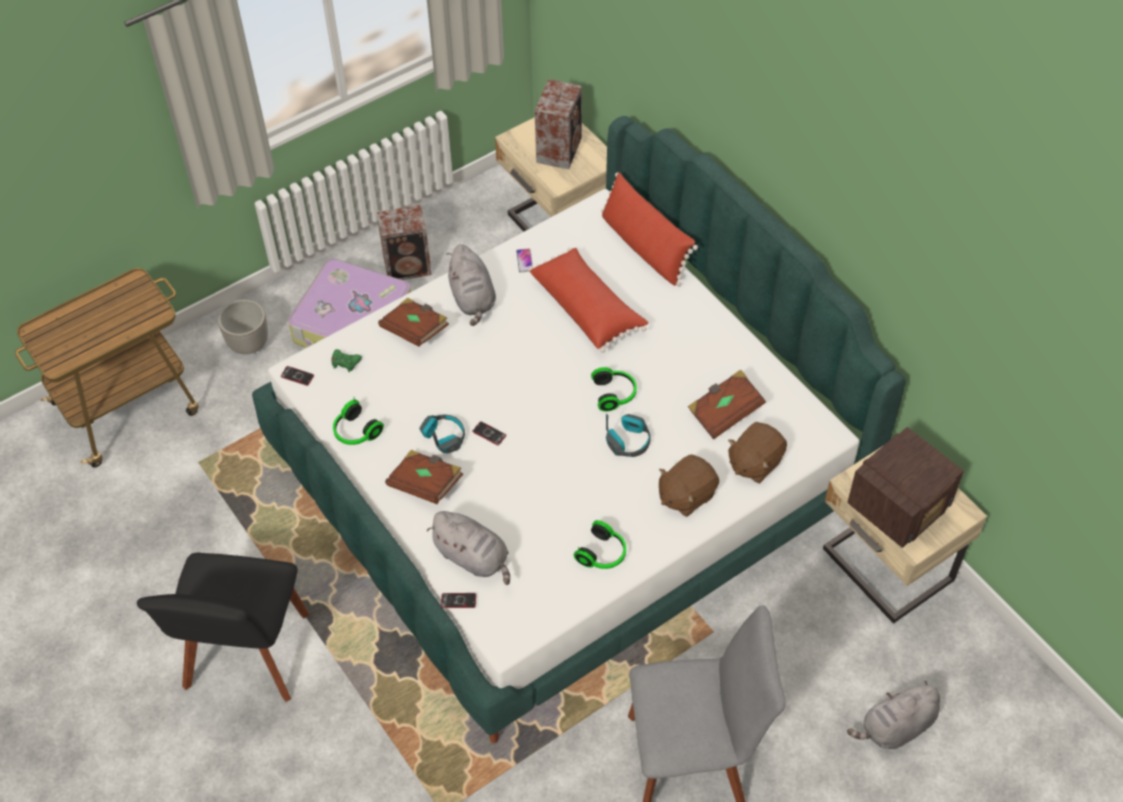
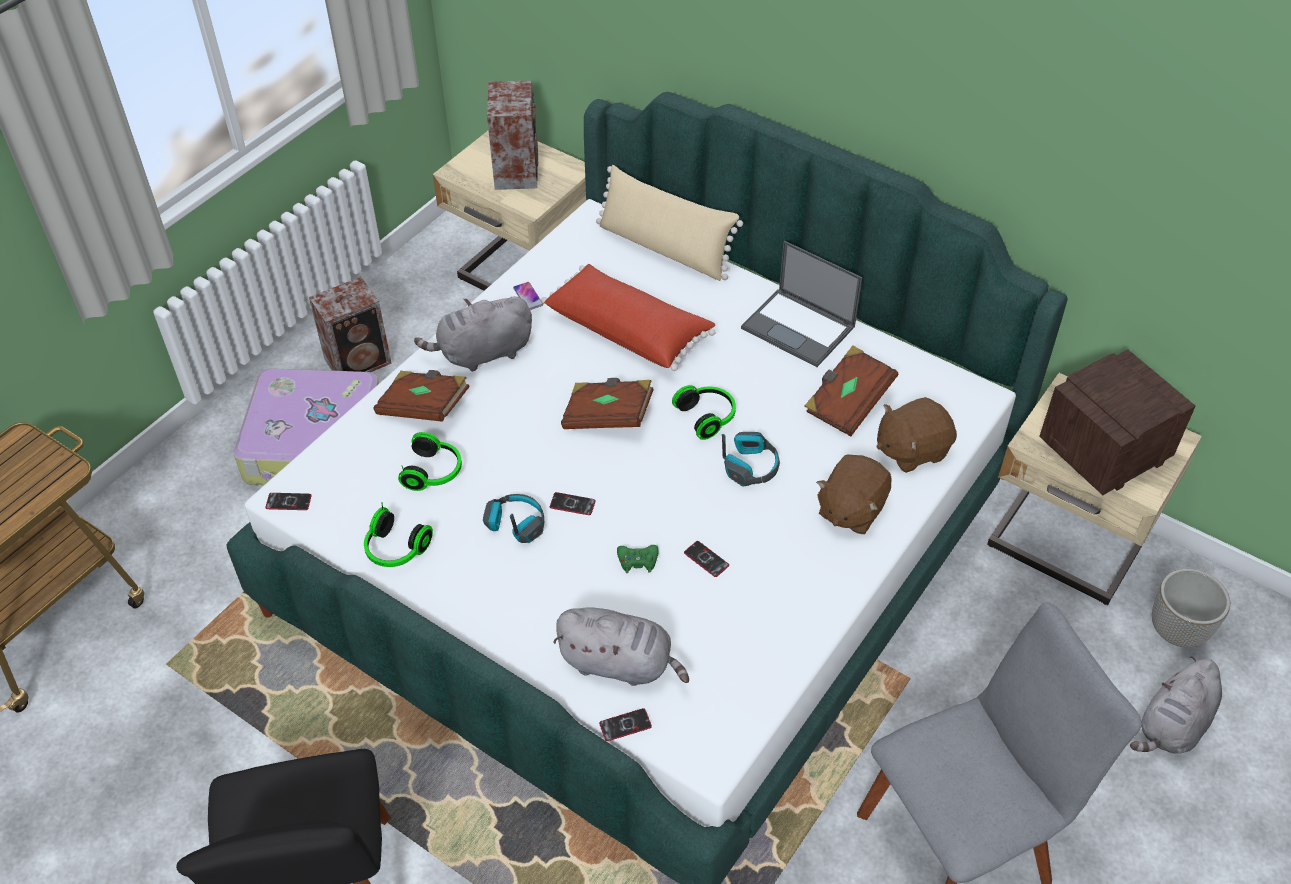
camera: 20 degrees left, 5 degrees down
planter [218,299,268,354] -> planter moved to [1152,569,1230,648]
green game controller [332,349,362,372] -> green game controller moved to [617,545,659,573]
brown book [385,450,463,504] -> brown book moved to [561,378,654,429]
grey plush toy [446,244,496,326] -> grey plush toy turned 105 degrees clockwise [414,296,532,372]
headphones [574,520,626,569] -> headphones moved to [398,432,462,491]
red pillow [601,172,698,286] -> beige pillow [596,165,743,281]
brown plush toy [728,422,787,483] -> brown plush toy turned 45 degrees clockwise [877,397,957,473]
radio [847,427,964,548] -> radio turned 150 degrees counterclockwise [1039,349,1195,495]
none -> phone [684,541,729,577]
none -> laptop [741,241,862,367]

